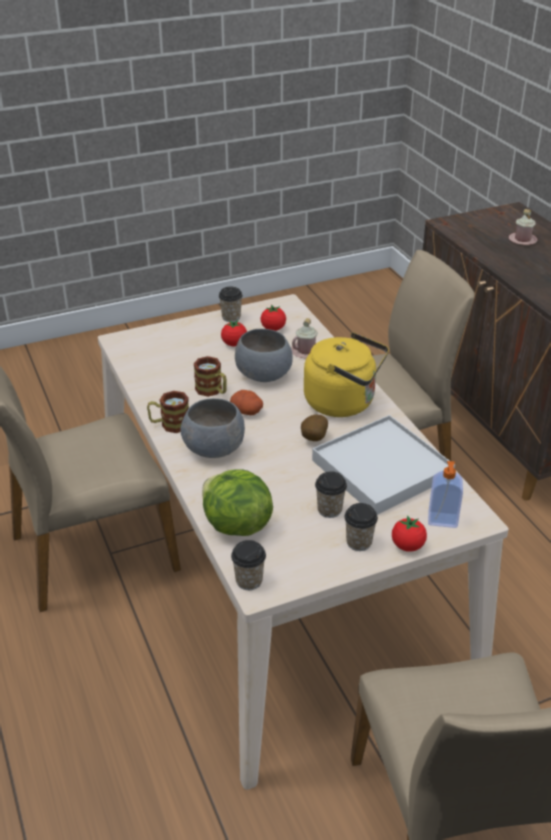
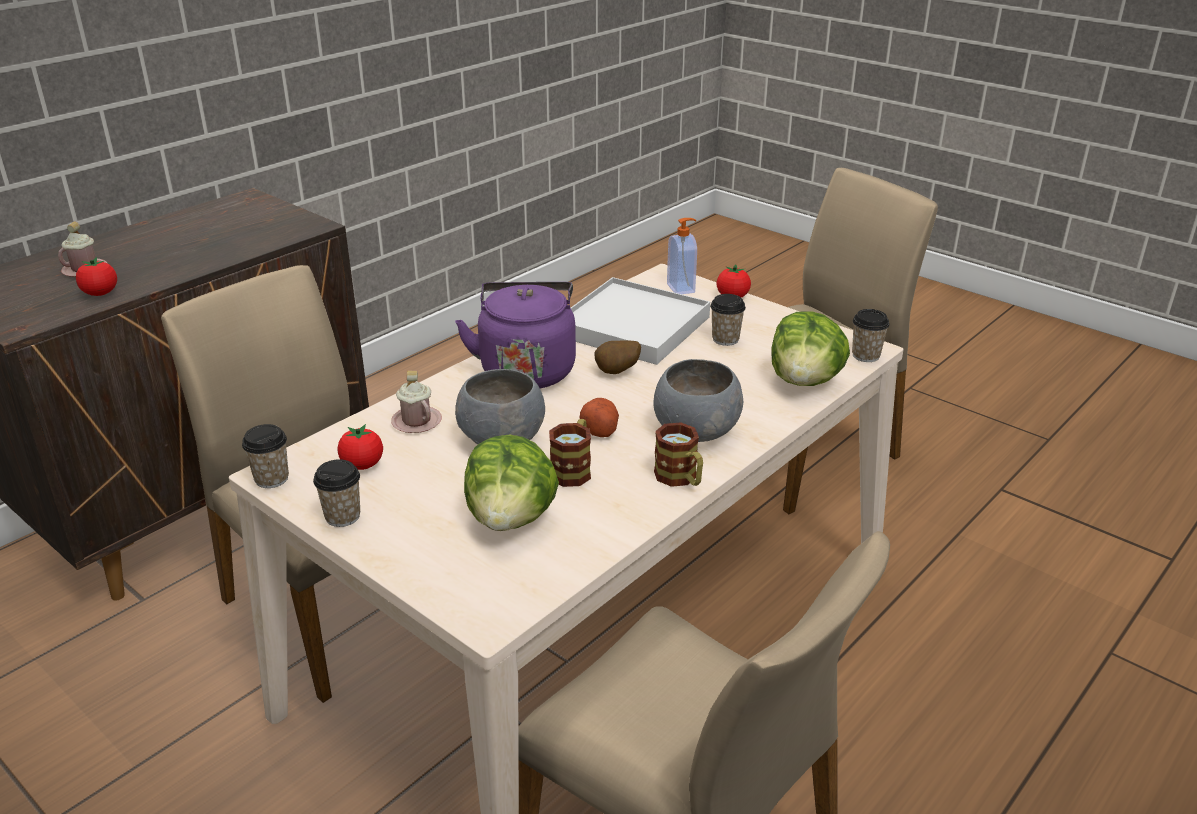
camera: 115 degrees left, 5 degrees down
tomato [221,320,247,346] -> tomato moved to [76,257,117,296]
yellow kettle [304,332,389,417] -> purple kettle [455,282,576,389]
cup [344,503,378,551] -> cup moved to [242,424,289,488]
none -> lettuce [464,435,559,531]

